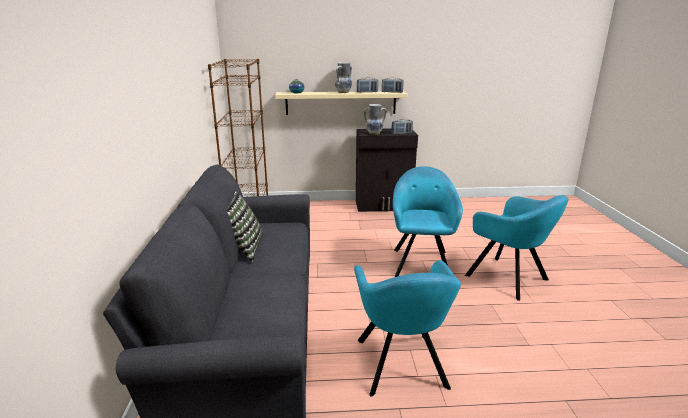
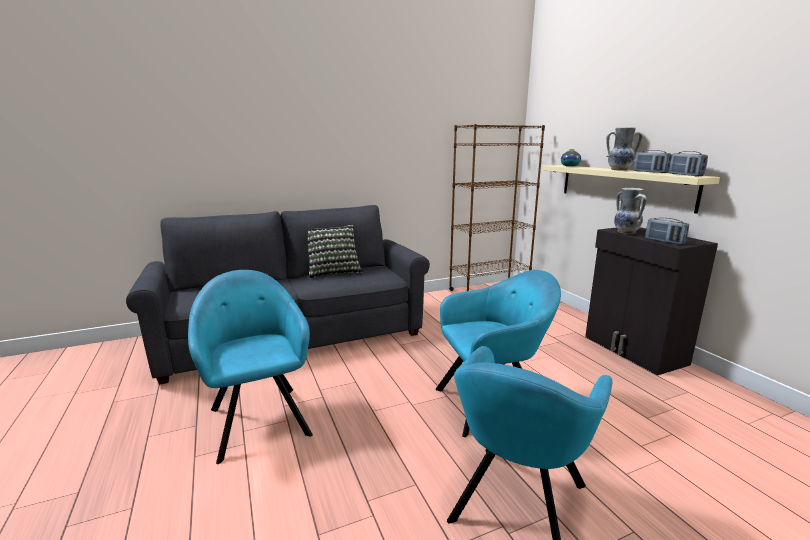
camera: 70 degrees right, 5 degrees down
turquoise armchair [354,260,461,397] -> turquoise armchair turned 90 degrees clockwise [188,270,313,464]

